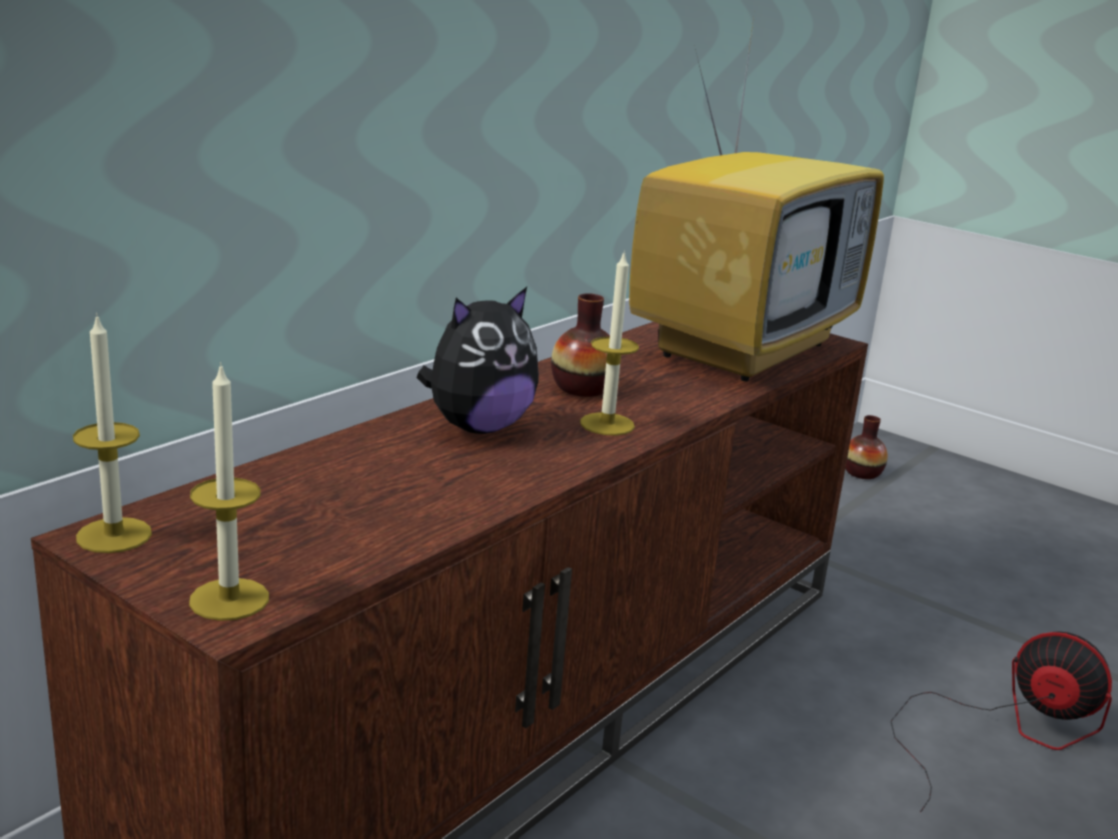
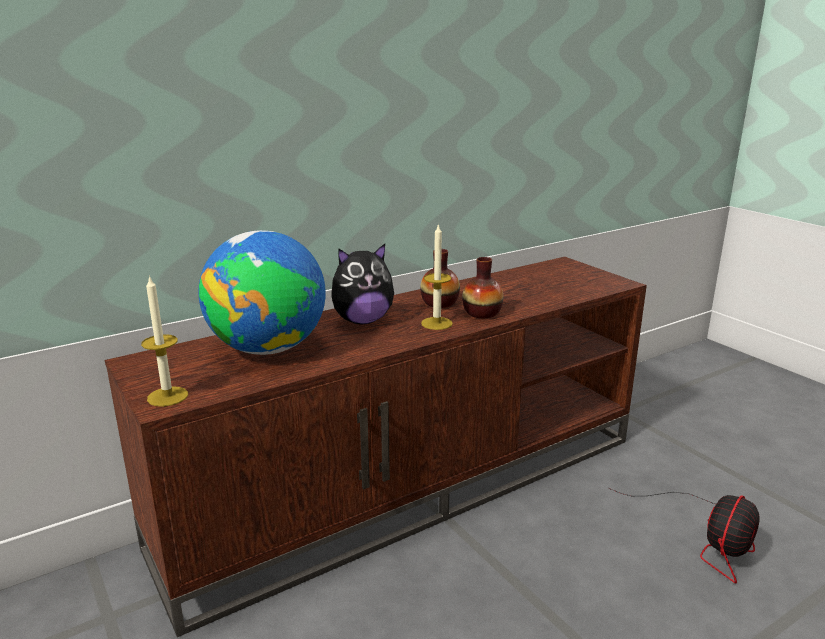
camera: 20 degrees right, 0 degrees up
candle [73,313,152,553] -> none
television [629,17,884,382] -> none
vase [845,415,888,479] -> vase moved to [462,257,504,318]
fan [891,631,1112,812] -> fan turned 75 degrees clockwise [609,488,760,584]
none -> globe [198,230,326,355]

